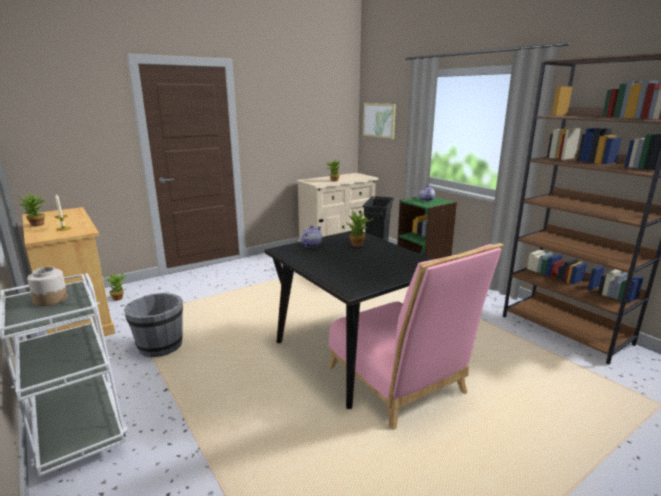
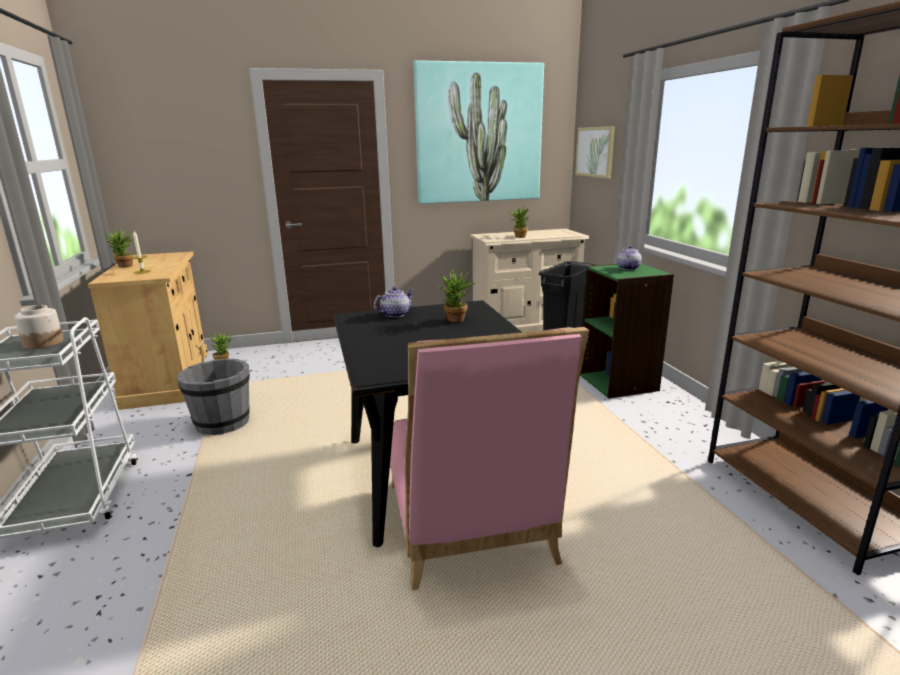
camera: 20 degrees right, 0 degrees up
none -> picture [414,60,544,204]

